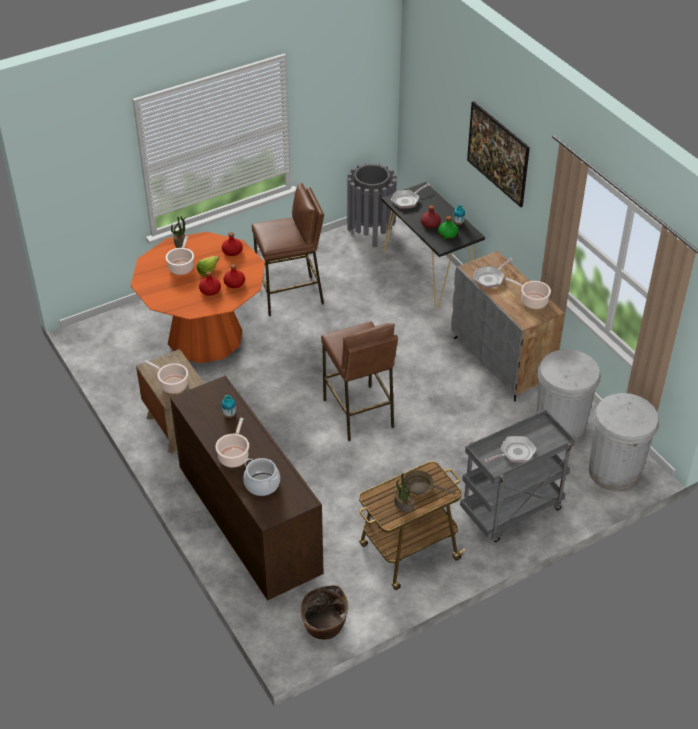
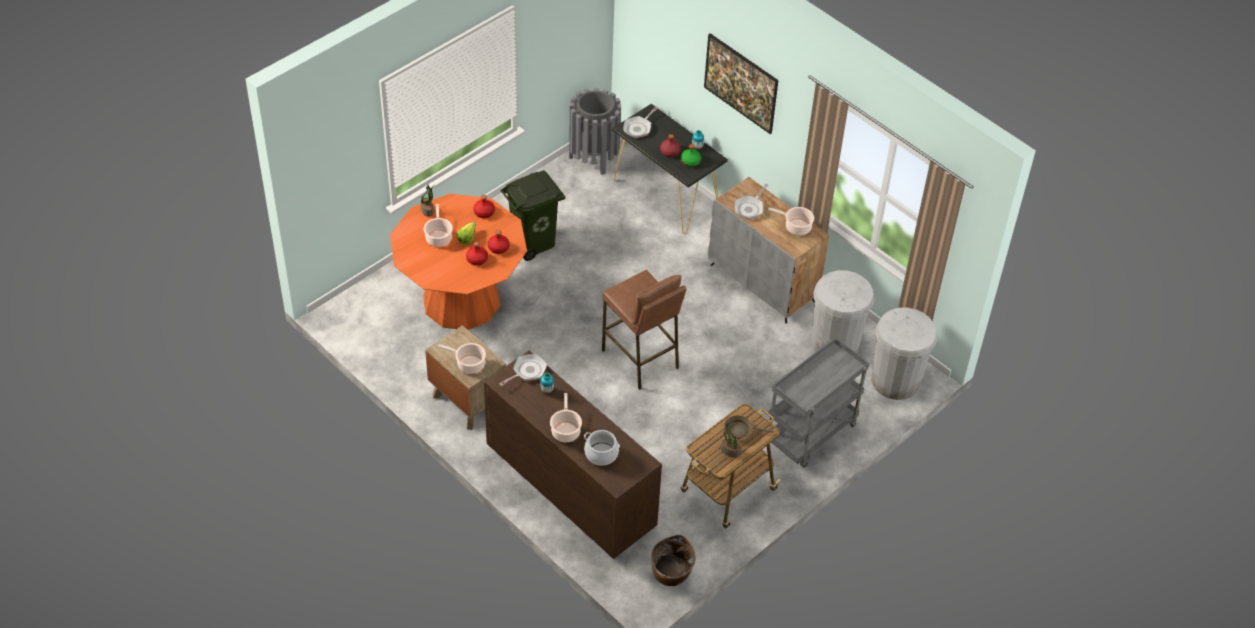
camera: 15 degrees left, 5 degrees up
brown stool [252,182,324,316] -> green trash can [500,170,566,261]
frying pan [484,436,537,463] -> frying pan moved to [499,354,547,386]

